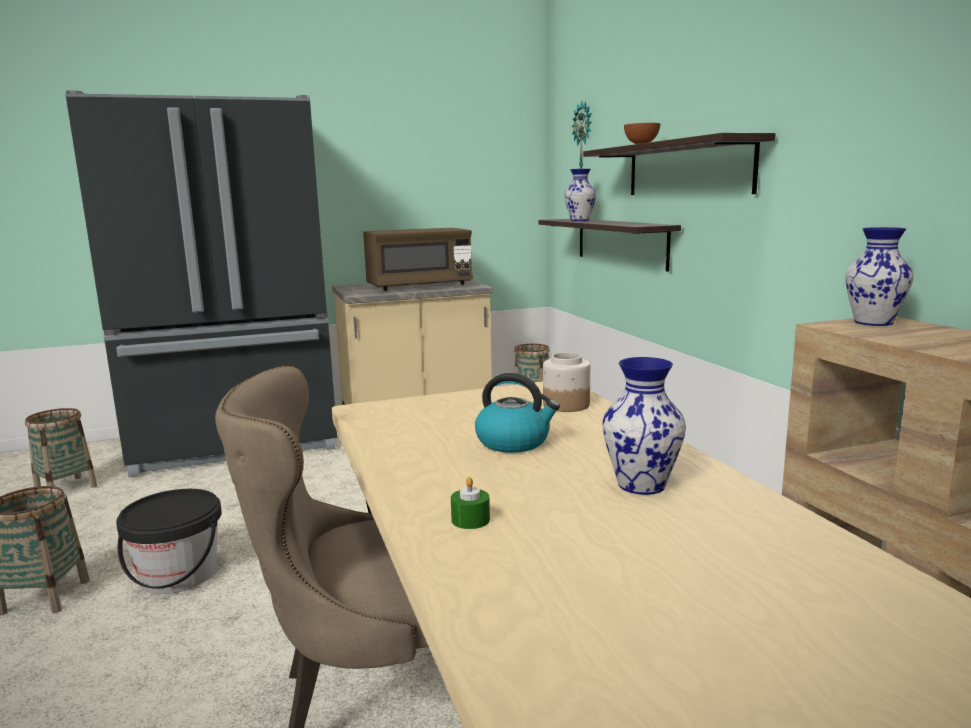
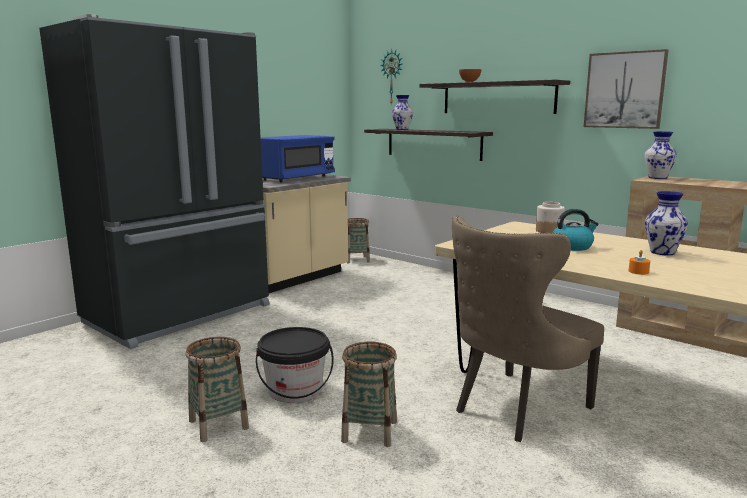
camera: 30 degrees left, 0 degrees up
basket [25,408,97,488] -> basket moved to [341,342,397,447]
brown microwave [363,228,473,291] -> blue microwave [261,135,335,182]
green candle [451,477,490,529] -> orange candle [629,250,650,275]
none -> picture [584,49,669,129]

